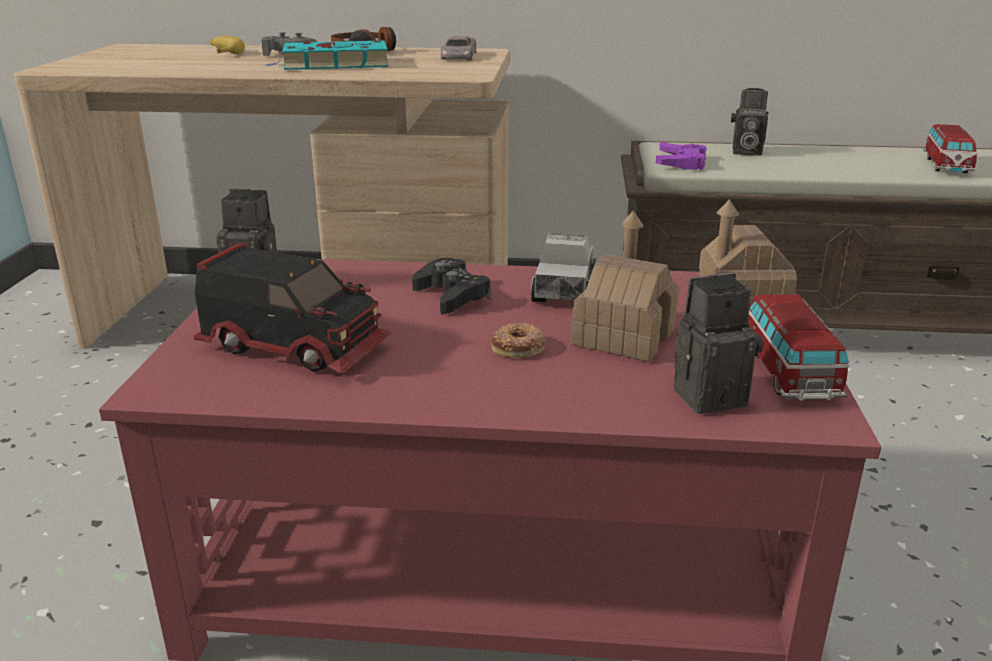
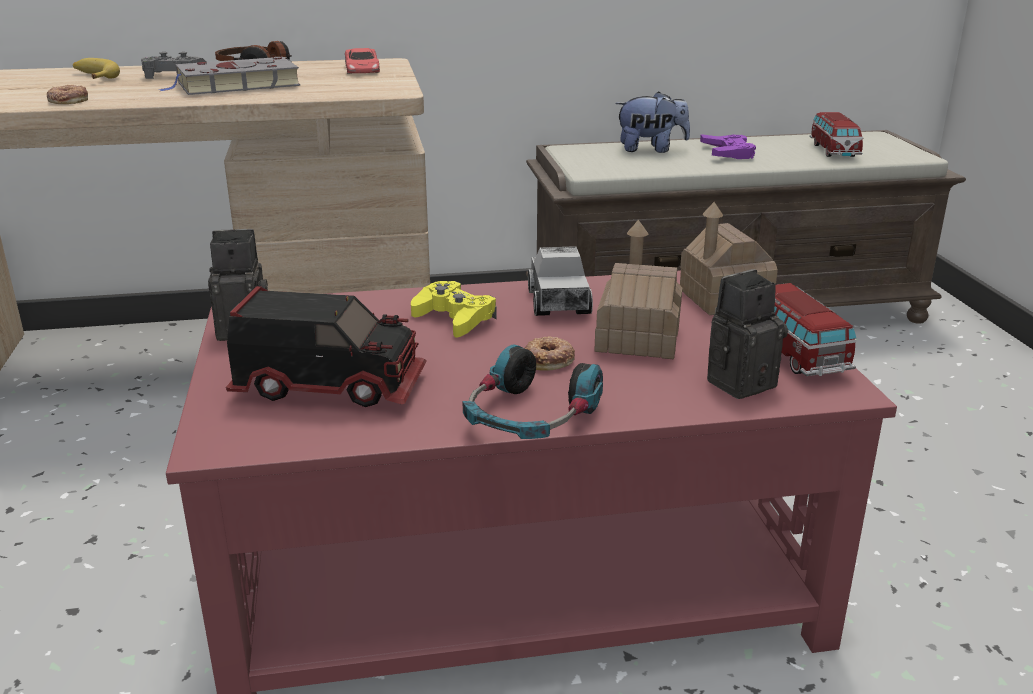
camera: 15 degrees left, 0 degrees up
turquoise book [265,40,388,70] -> grey book [159,57,300,95]
black game controller [412,258,491,314] -> yellow game controller [411,281,497,338]
grey toy car [441,36,476,59] -> red toy car [345,48,380,74]
purple game controller [656,142,707,170] -> purple game controller moved to [700,134,756,159]
camera [731,88,768,156] -> plush toy [615,91,690,153]
none -> donut [47,85,88,104]
none -> headphones [462,345,603,439]

